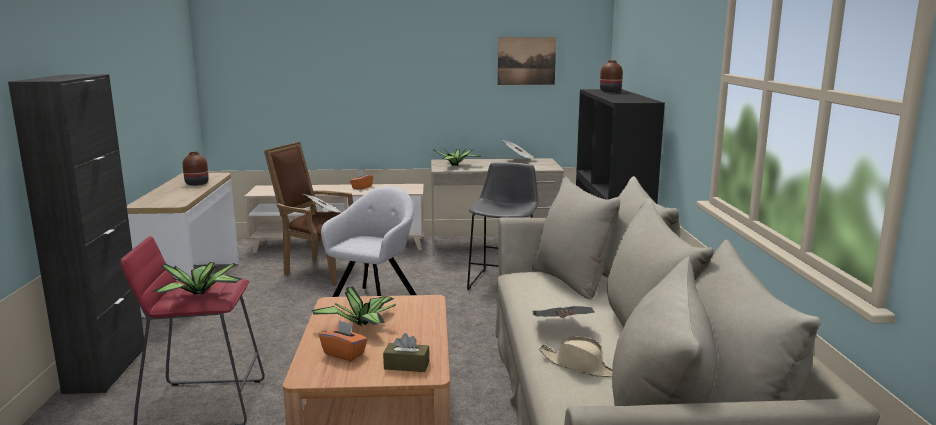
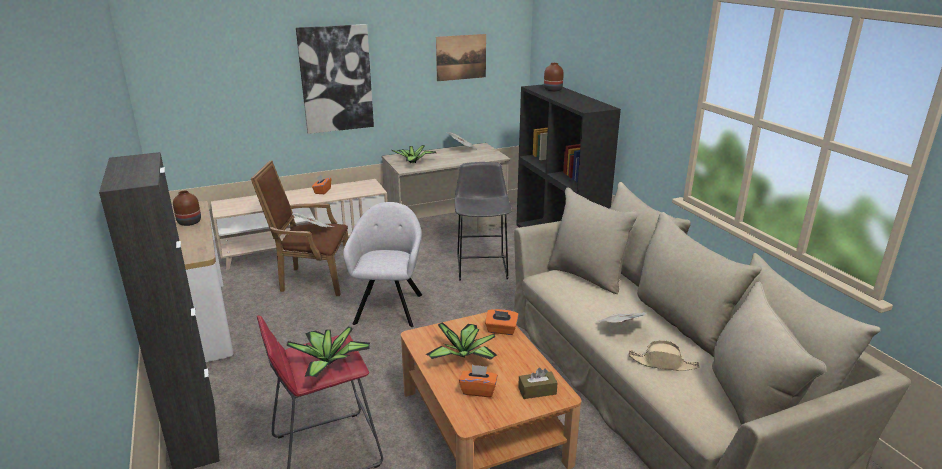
camera: 20 degrees left, 10 degrees up
none -> picture [296,24,374,134]
none -> orange tissue box [485,309,519,335]

